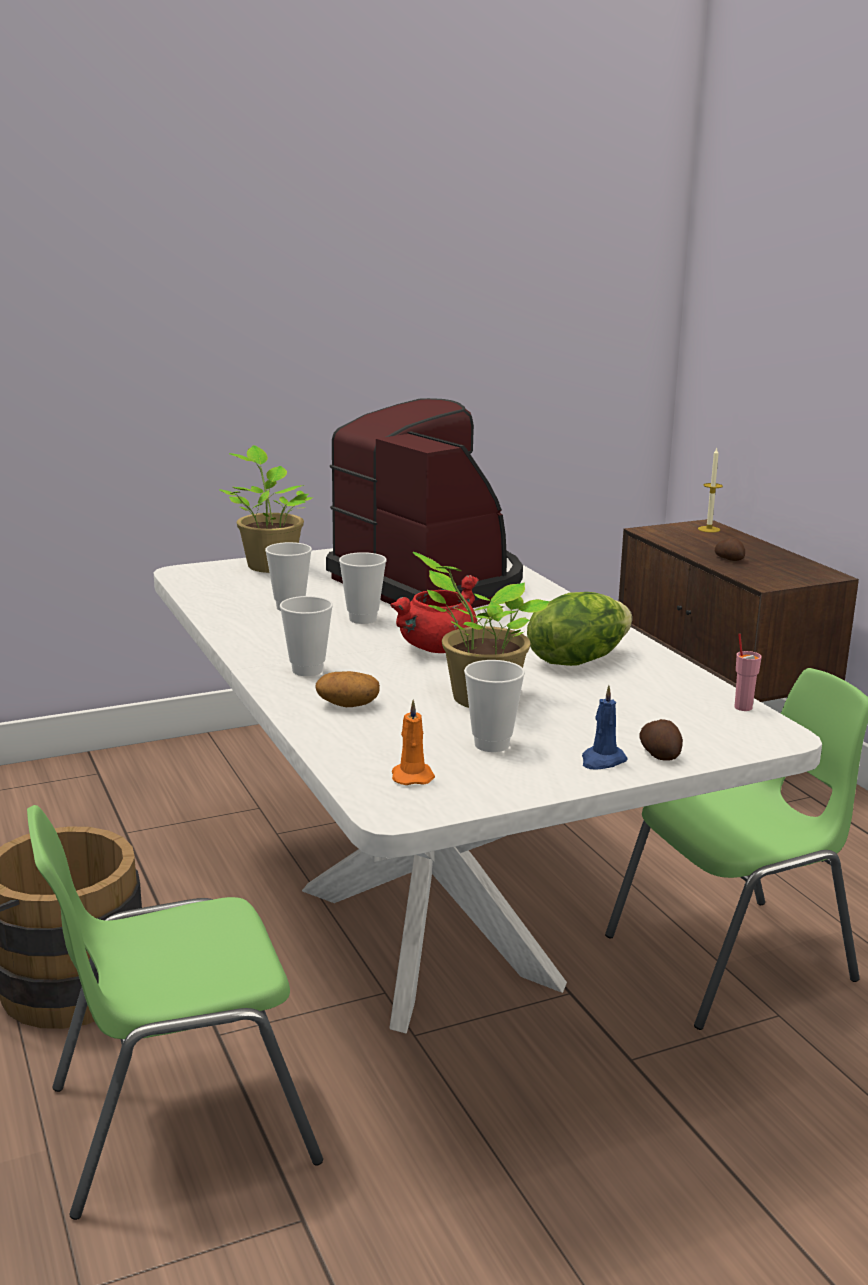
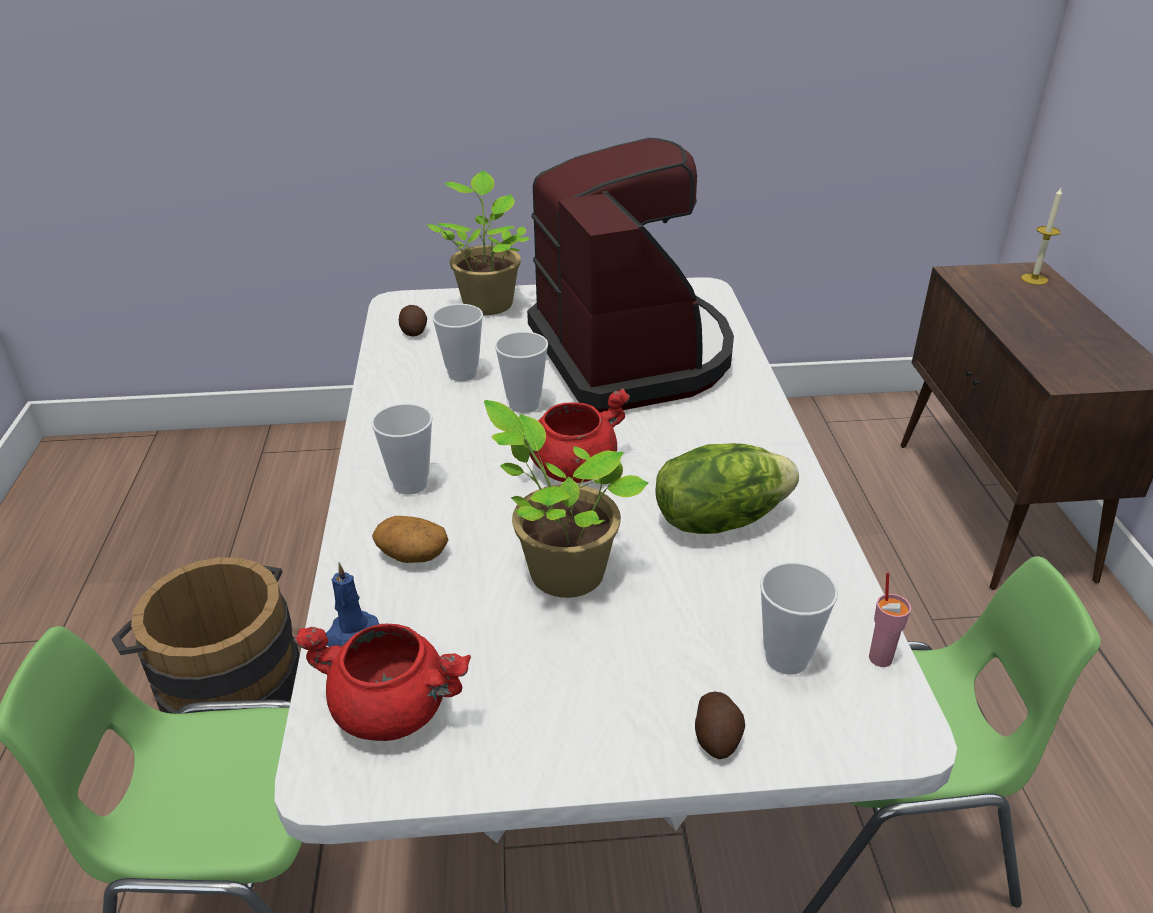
camera: 20 degrees right, 15 degrees up
orange candle [392,700,435,785] -> red cooking pot [293,624,471,741]
cup [464,660,525,752] -> cup moved to [760,562,838,675]
blue candle [582,685,628,770] -> blue candle moved to [326,563,379,647]
potato [715,537,745,561] -> potato moved to [399,305,427,336]

